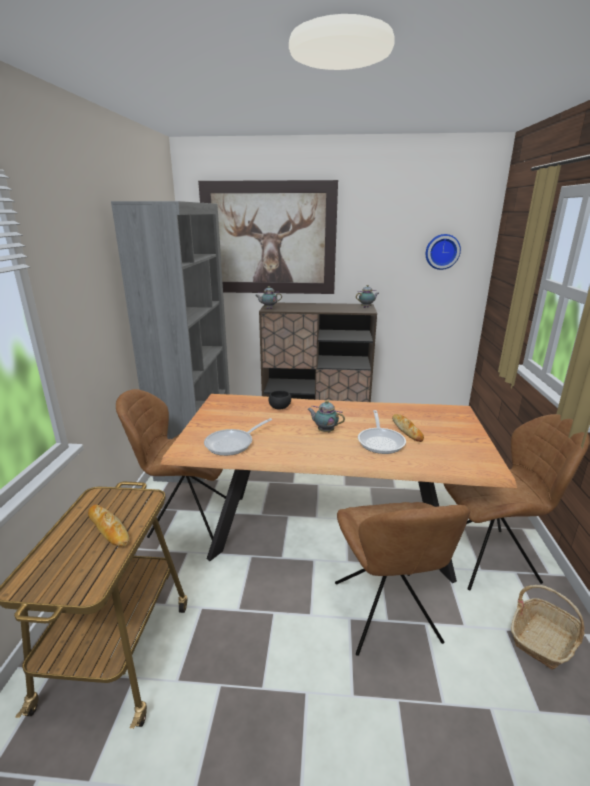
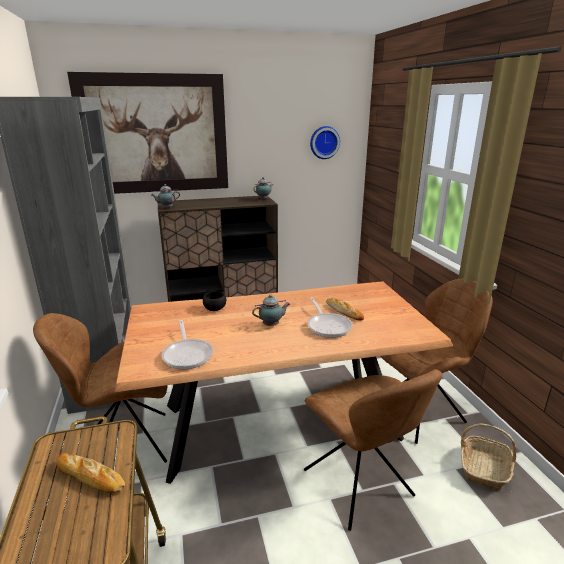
camera: 20 degrees left, 0 degrees up
frying pan [204,418,273,456] -> frying pan turned 45 degrees counterclockwise [161,320,213,369]
teapot [307,400,345,432] -> teapot turned 150 degrees clockwise [252,294,290,326]

